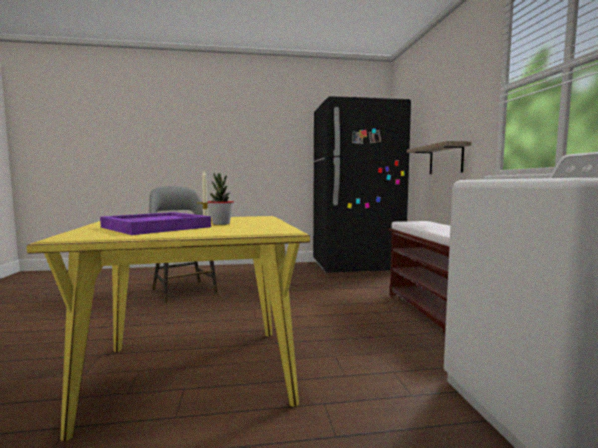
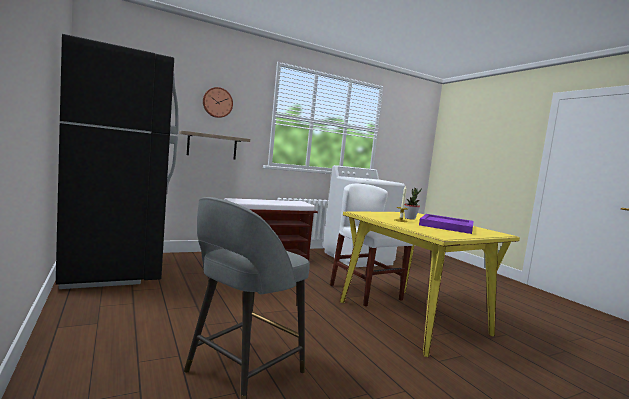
camera: 110 degrees left, 0 degrees up
none -> wall clock [203,87,233,118]
none -> white chair [330,184,413,306]

